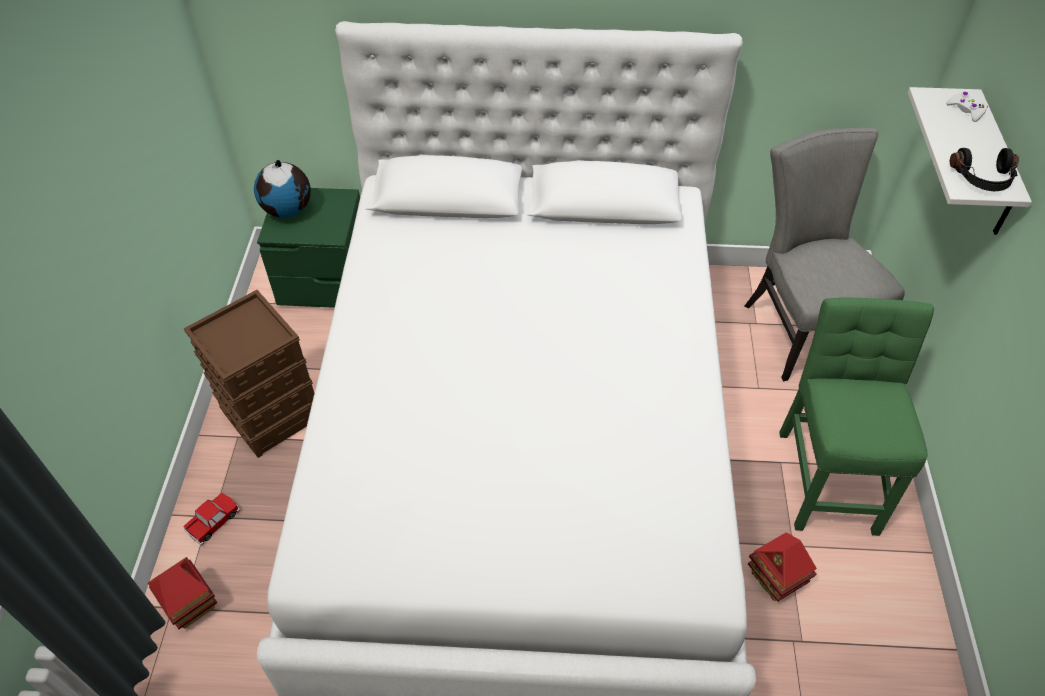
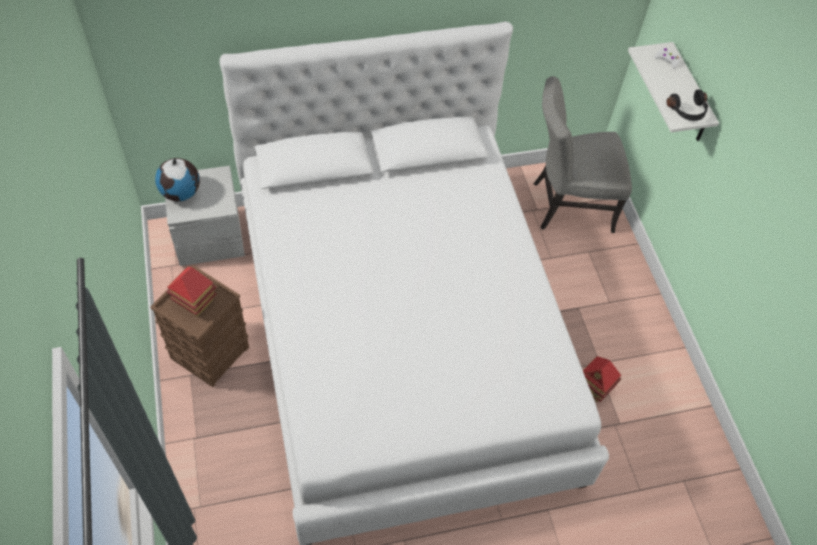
camera: 20 degrees left, 5 degrees up
toy house [148,557,217,629] -> toy house moved to [167,267,216,317]
toy car [183,493,240,546] -> none
green nightstand [257,188,360,308] -> white nightstand [165,166,245,266]
grey chair [745,127,905,381] -> grey chair turned 60 degrees counterclockwise [533,76,632,233]
green chair [779,298,934,536] -> none

